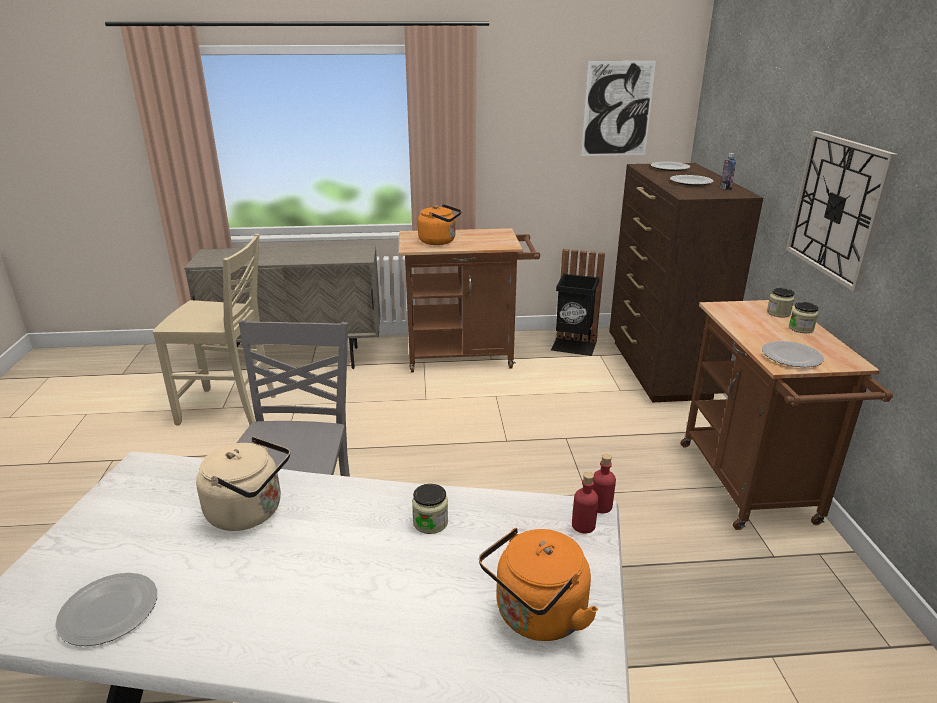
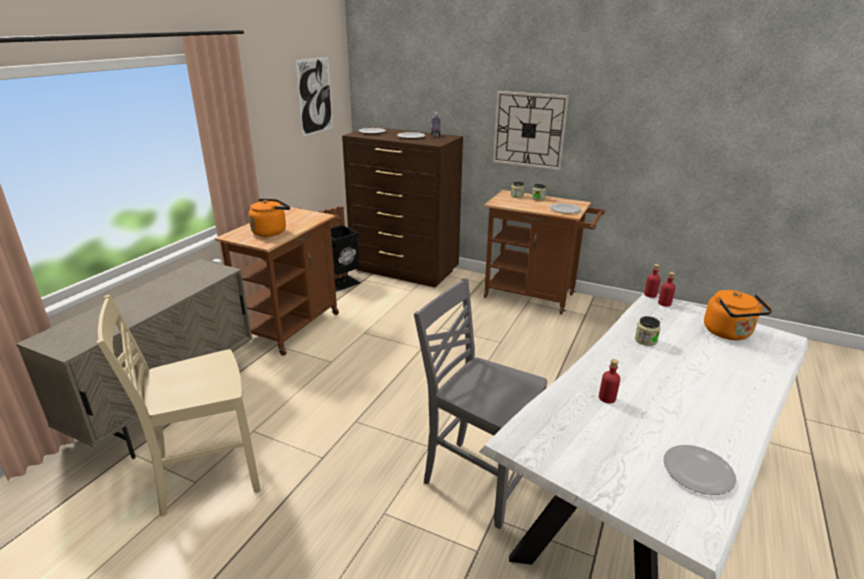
camera: 60 degrees left, 0 degrees up
beige chair [153,234,276,425] -> beige chair turned 150 degrees counterclockwise [97,295,261,517]
beige kettle [196,437,290,531] -> red bottle [599,359,620,403]

